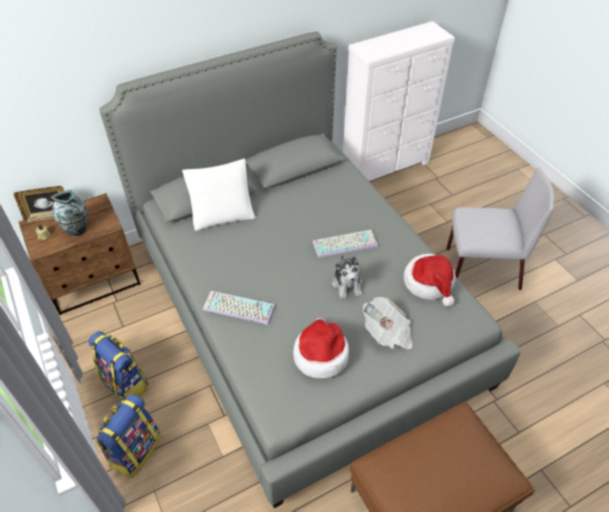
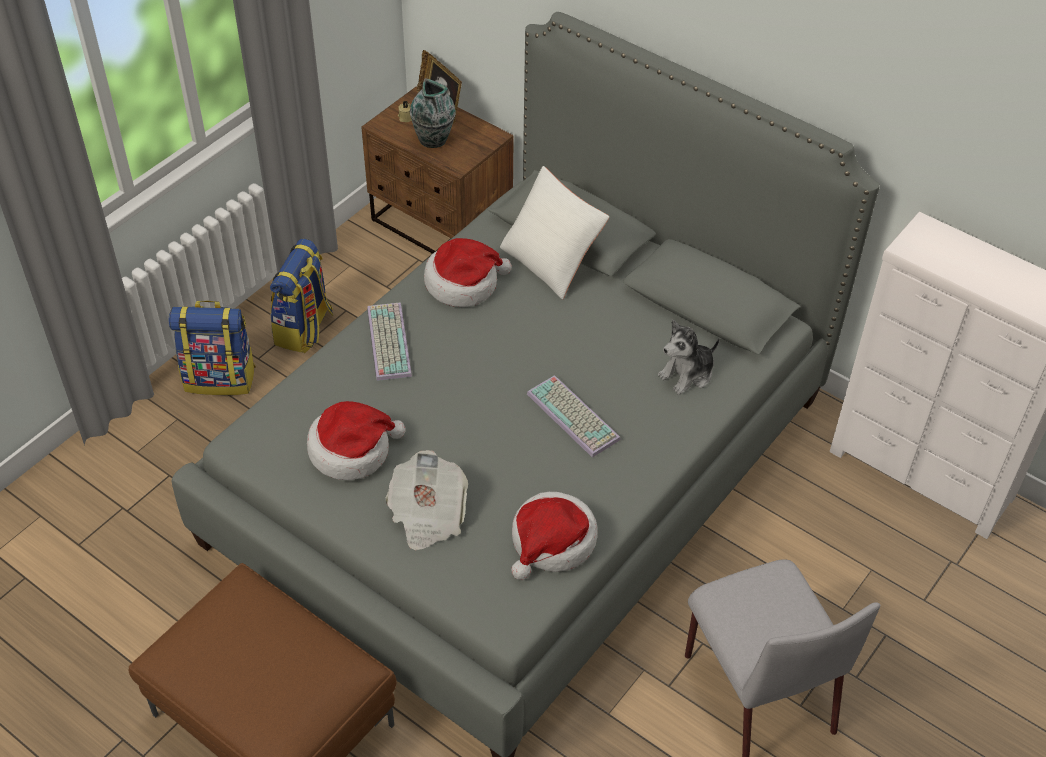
camera: 65 degrees right, 0 degrees up
plush toy [332,255,362,299] -> plush toy moved to [658,320,720,395]
none -> hat [424,238,512,307]

